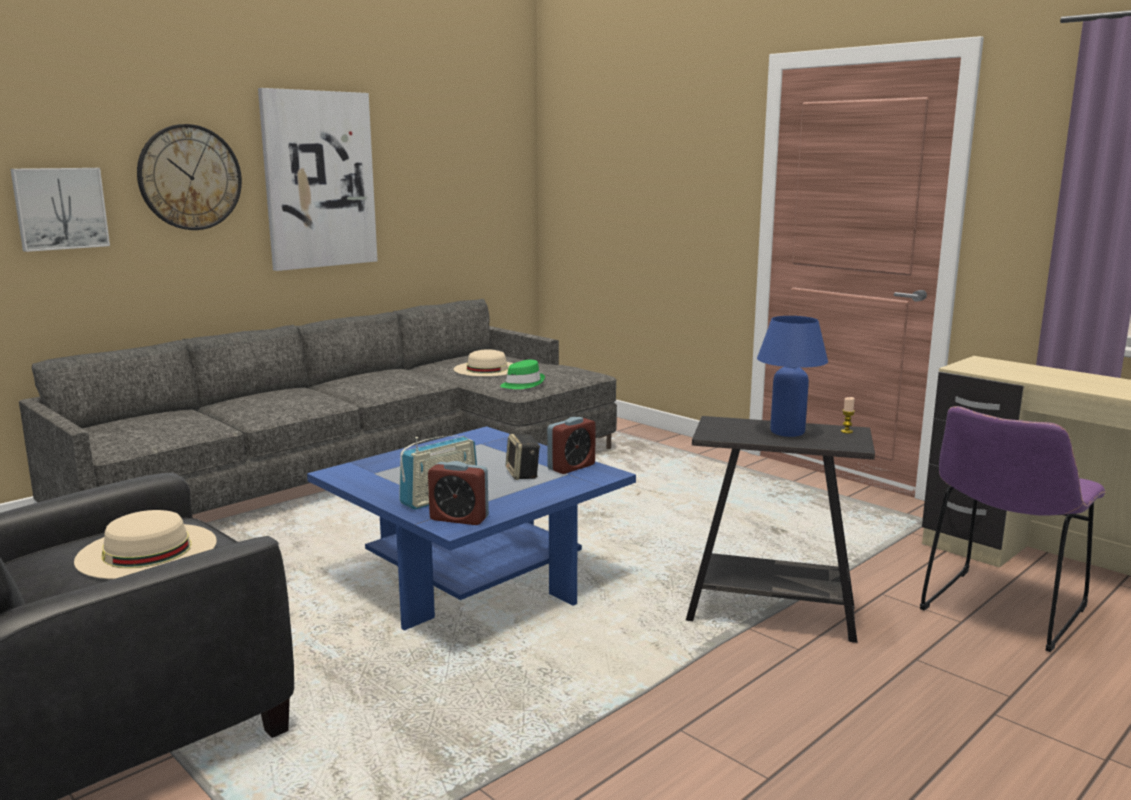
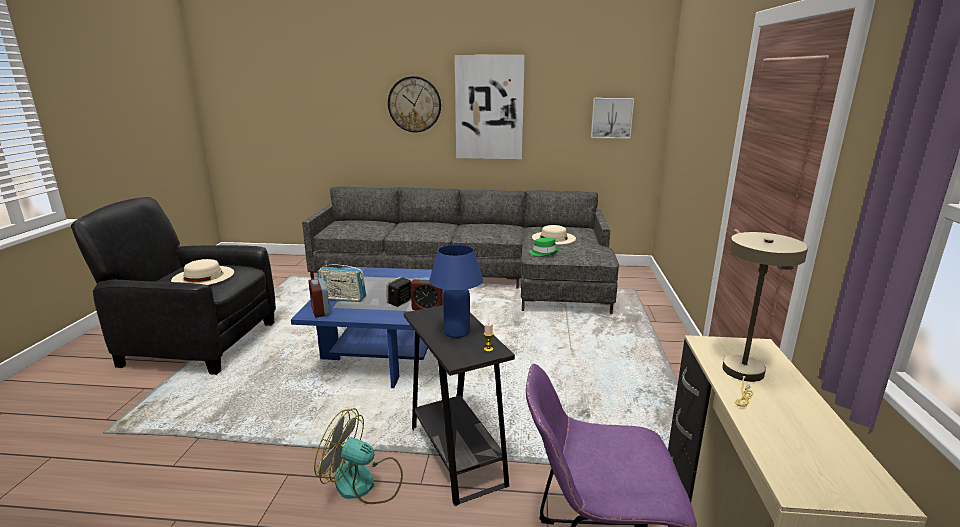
camera: 50 degrees right, 5 degrees up
picture [10,168,110,252] -> picture moved to [591,98,634,139]
none -> fan [314,408,403,504]
none -> beige table lamp [722,232,808,407]

